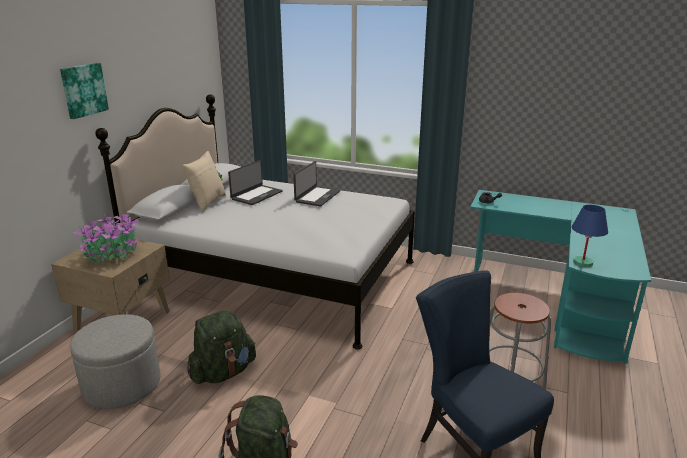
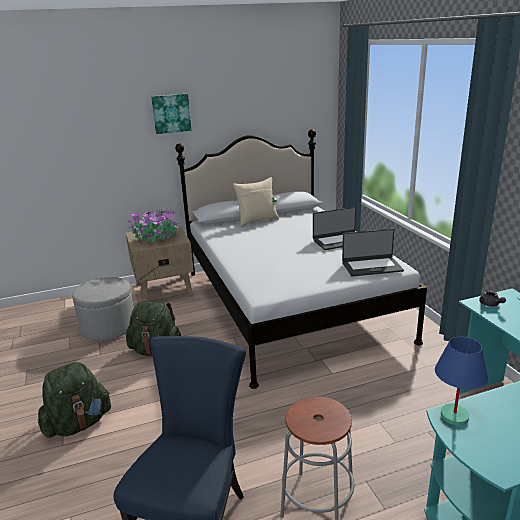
camera: 50 degrees right, 0 degrees up
laptop [228,160,283,205] -> laptop moved to [342,229,404,277]

